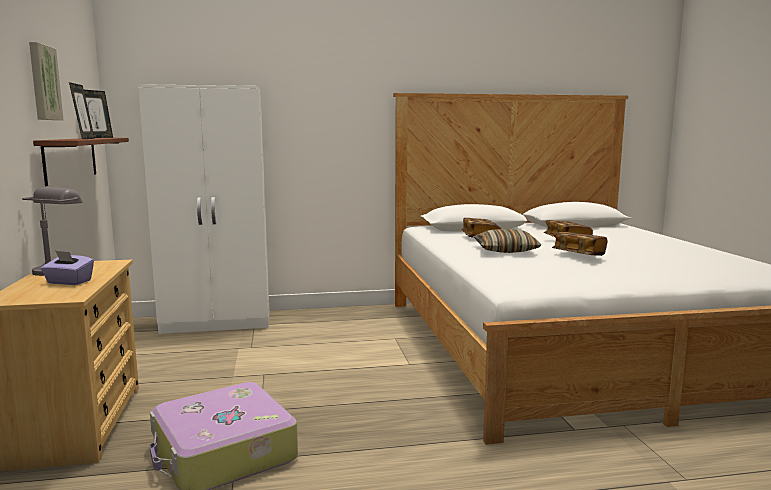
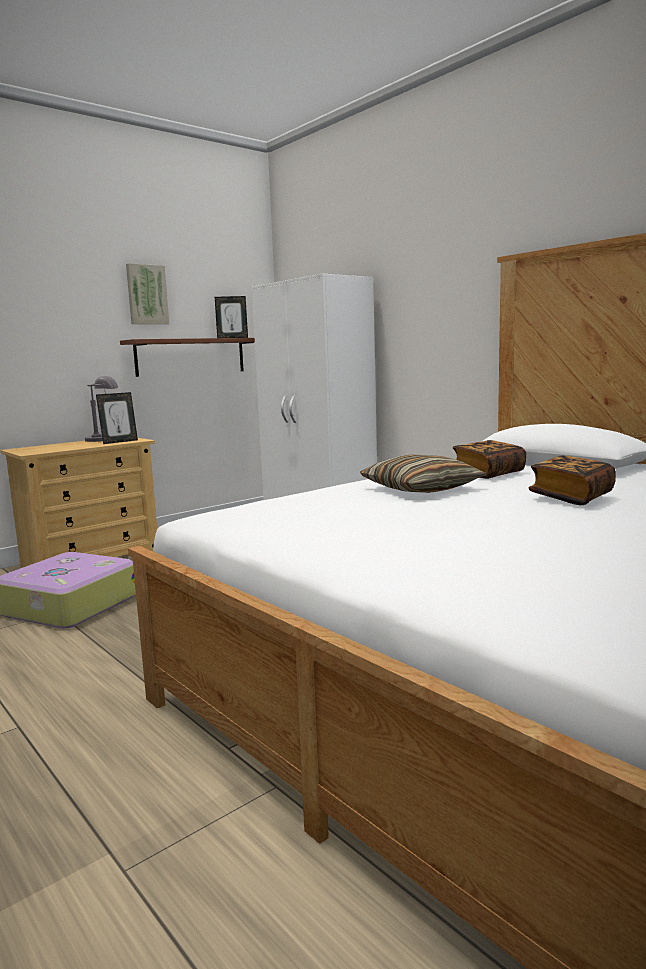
camera: 60 degrees right, 0 degrees up
purple tissue box [41,251,94,285] -> none
picture frame [69,82,95,139] -> picture frame moved to [96,392,138,444]
book [552,232,607,256] -> none

